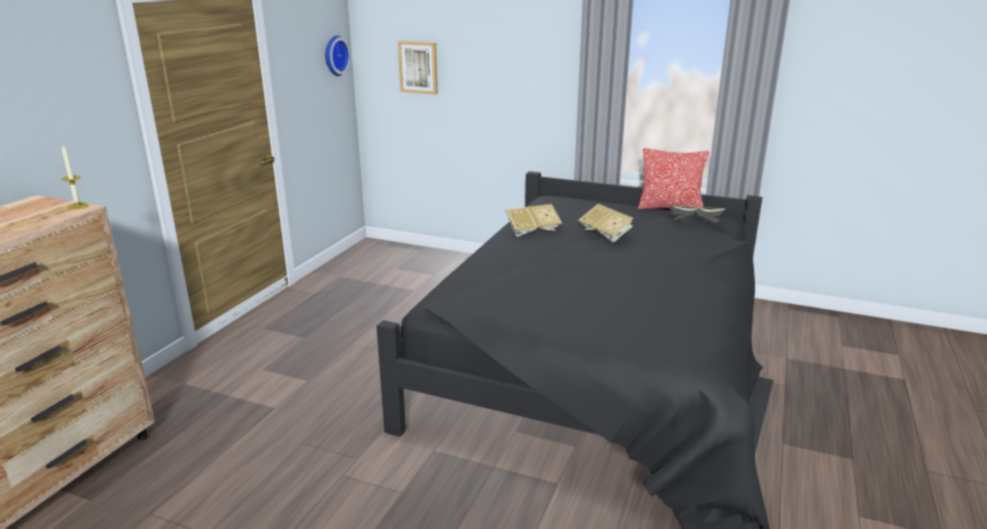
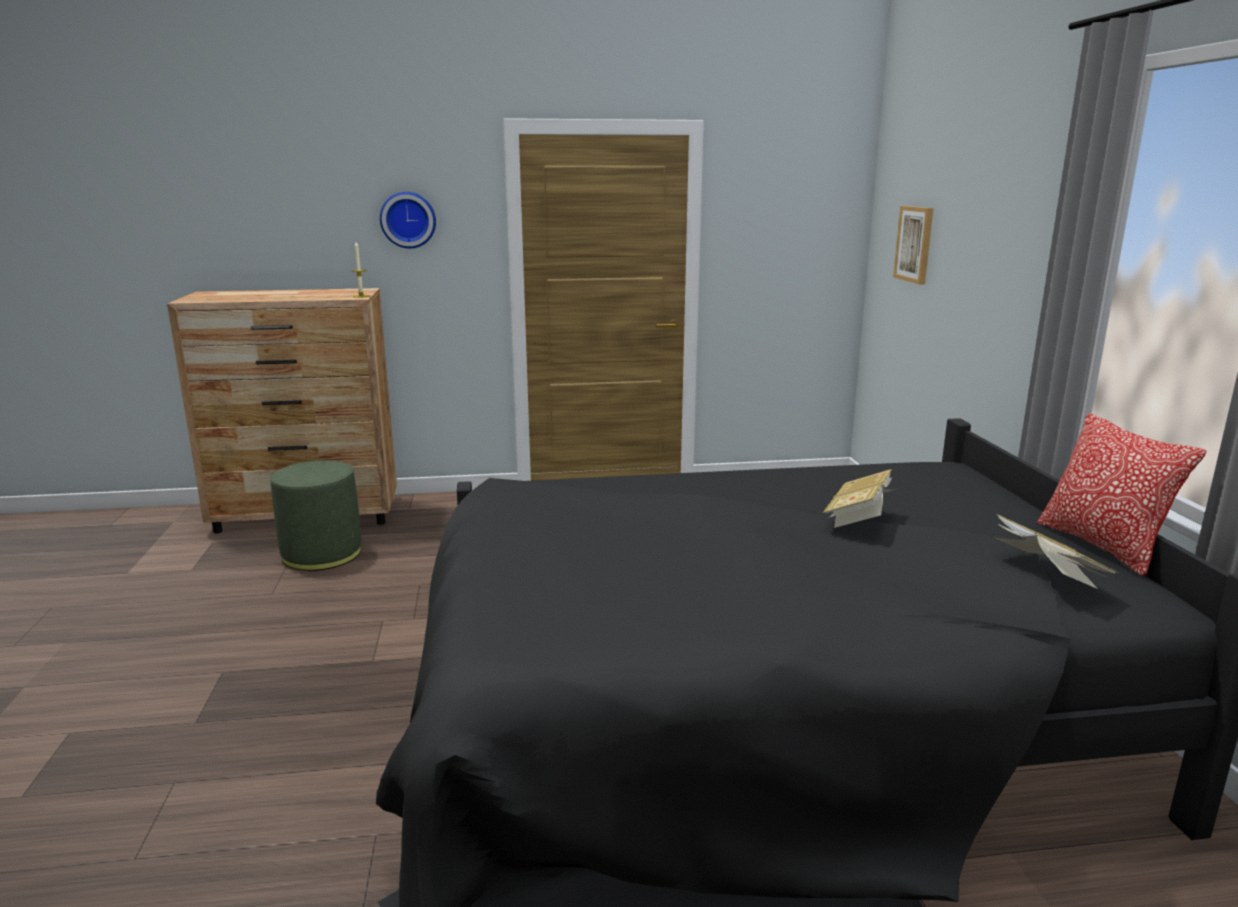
camera: 60 degrees right, 5 degrees down
wall clock [325,35,351,76] -> wall clock moved to [380,192,436,249]
book [505,204,563,237] -> none
none -> green ottoman [270,460,362,571]

